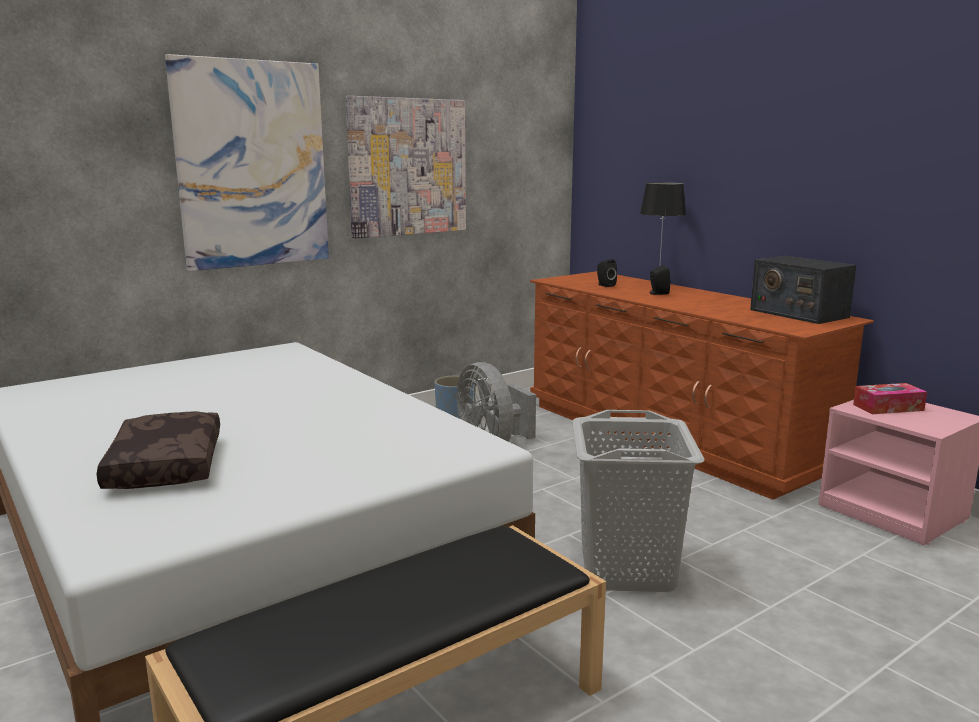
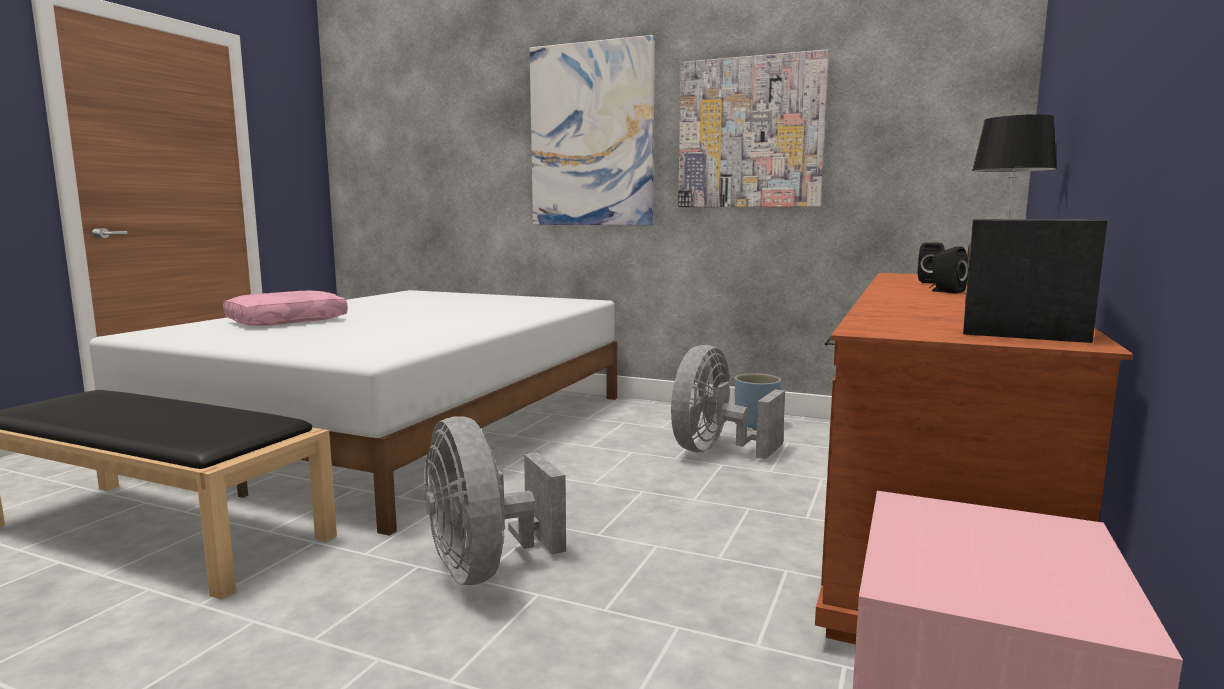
camera: 60 degrees right, 5 degrees down
brown pillow [97,411,220,489] -> pink pillow [223,291,348,326]
grey laundry basket [572,410,705,592] -> grey fan [424,416,566,585]
tissue box [853,383,927,414] -> none

